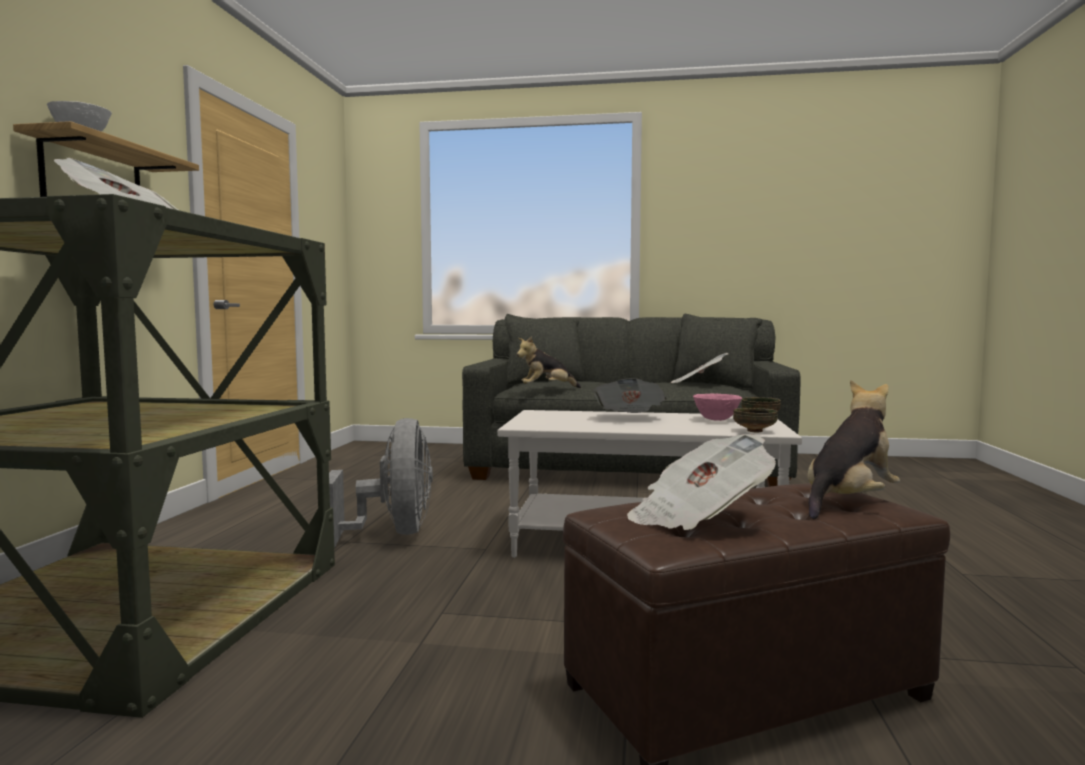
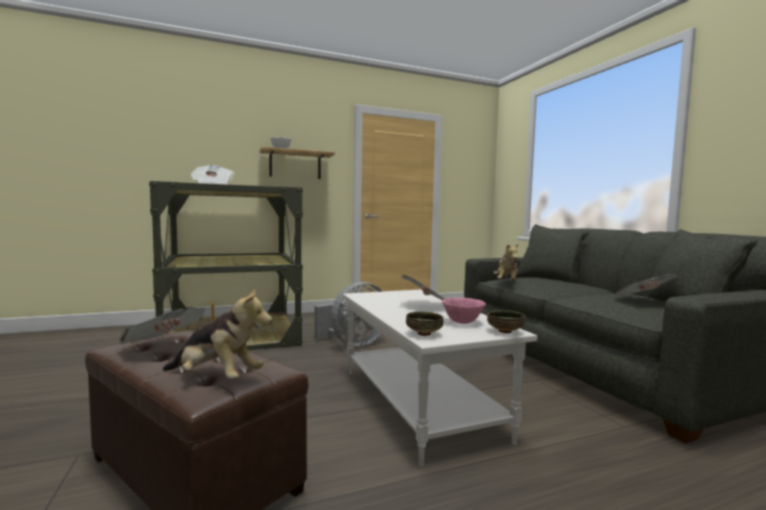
camera: 60 degrees right, 0 degrees up
plush toy [517,336,581,388] -> plush toy turned 120 degrees counterclockwise [493,244,518,280]

